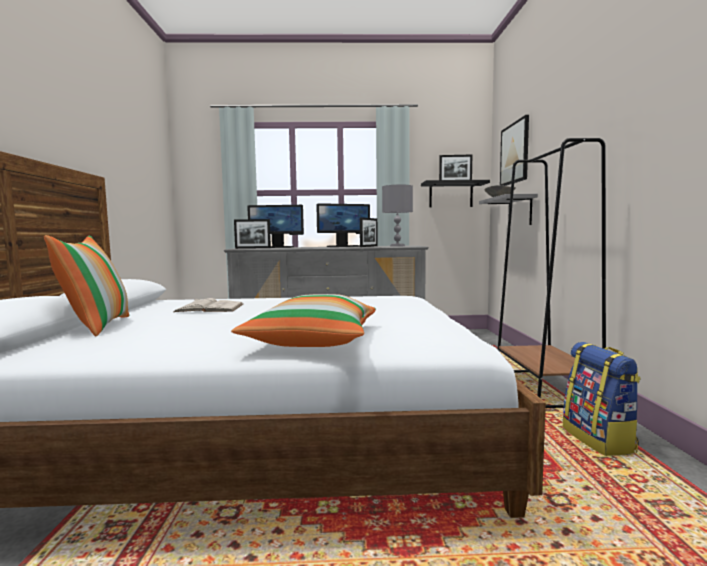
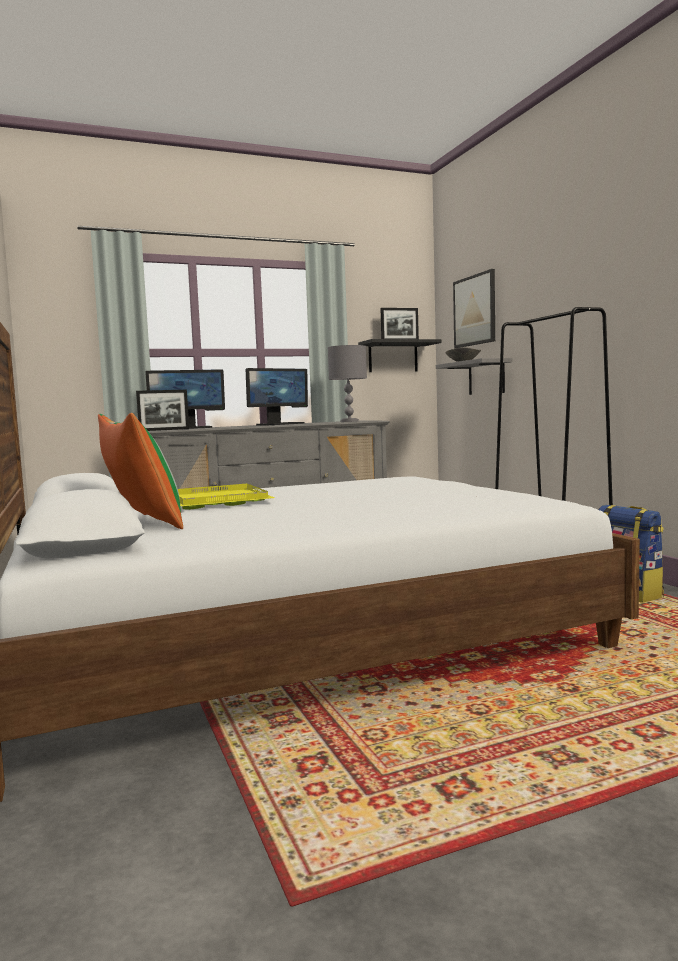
camera: 20 degrees left, 0 degrees up
white book [173,298,243,312] -> yellow tray [178,484,274,510]
pillow [232,294,376,347] -> none
picture frame [360,217,378,247] -> none

